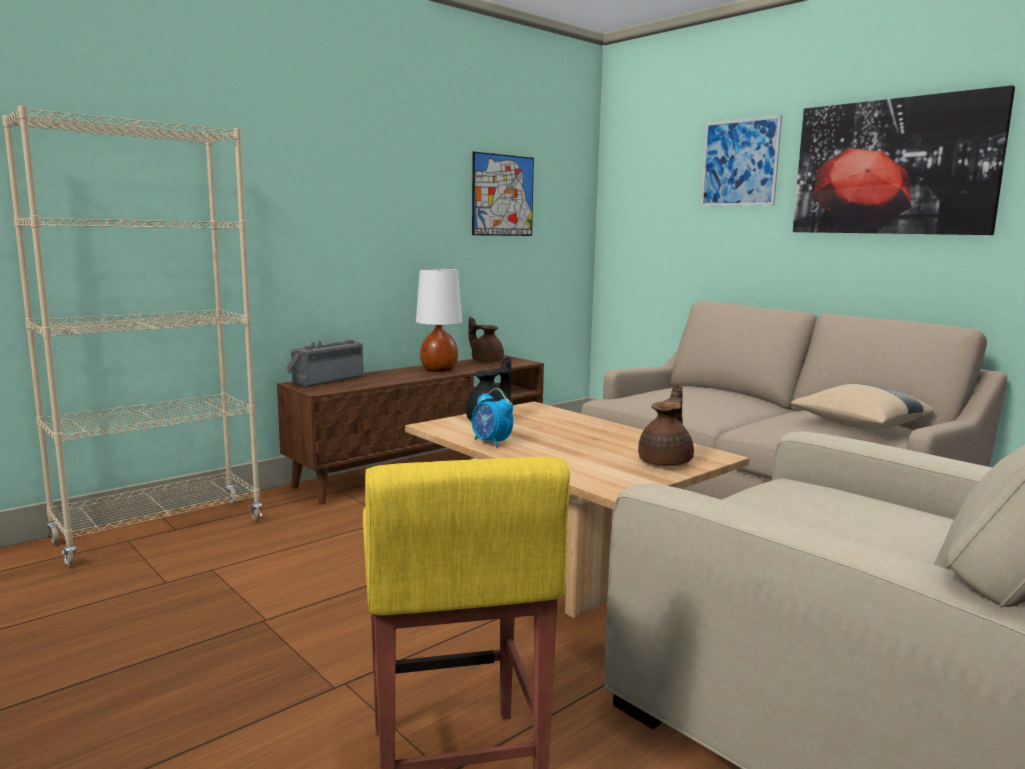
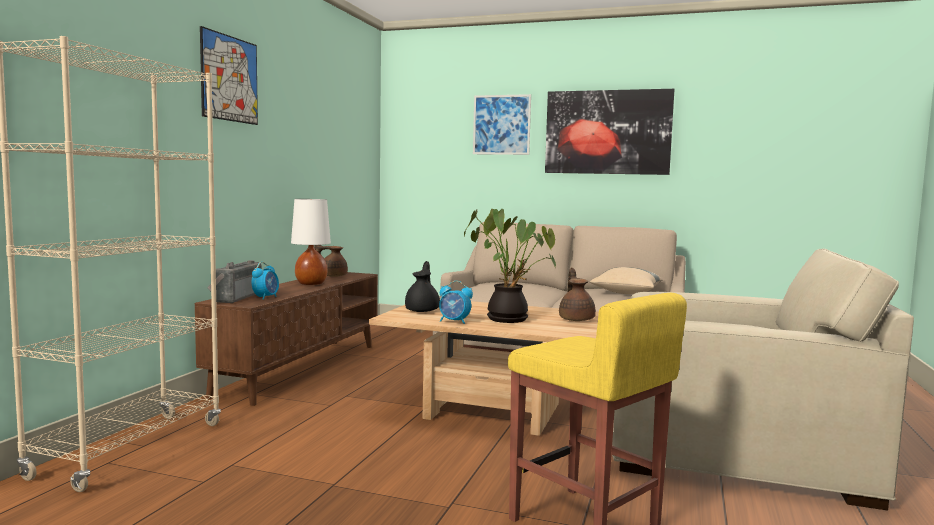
camera: 30 degrees left, 5 degrees down
picture [472,152,534,236] -> picture moved to [200,26,258,125]
none -> alarm clock [252,262,279,300]
none -> potted plant [464,209,556,323]

